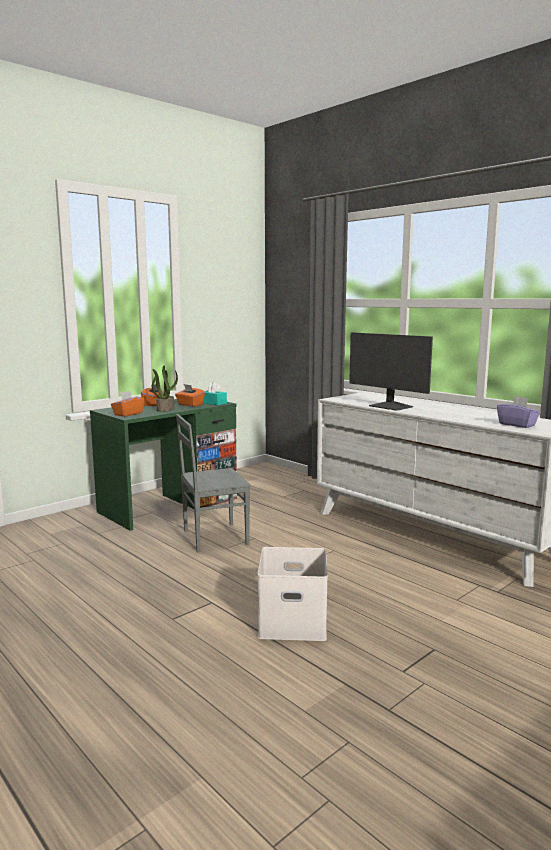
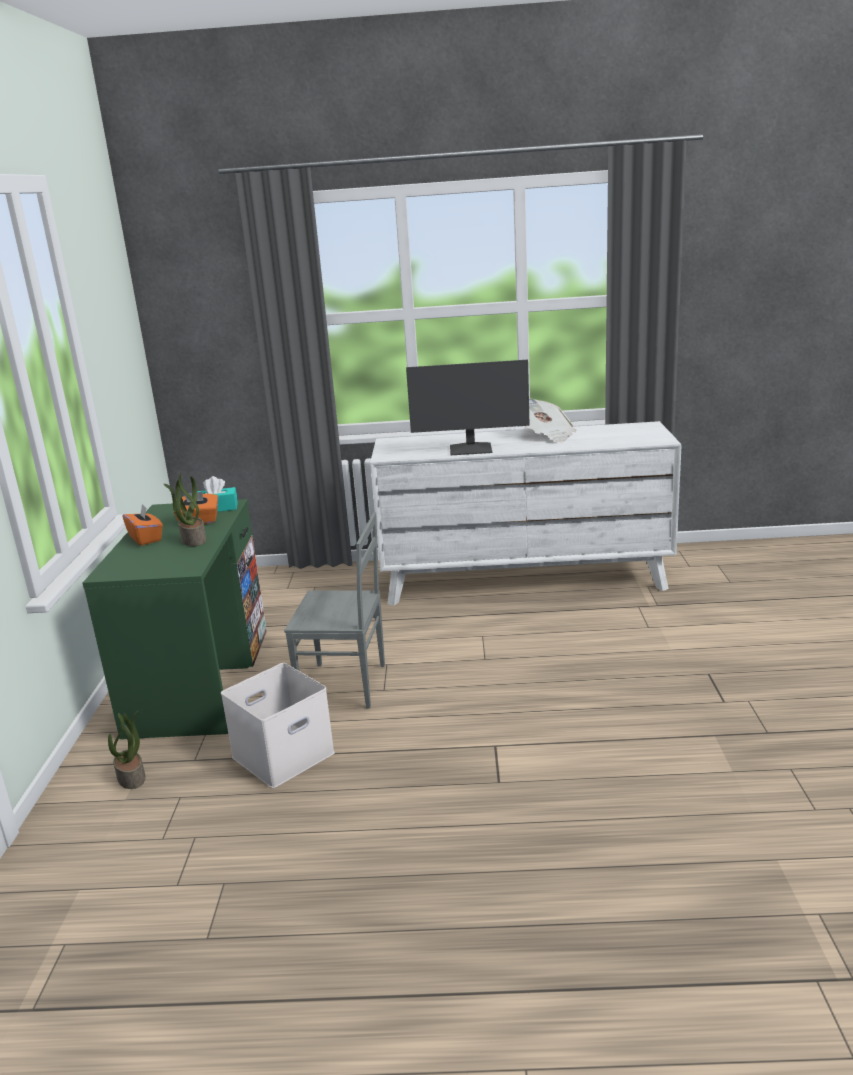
camera: 45 degrees left, 10 degrees up
orange tissue box [111,391,145,417] -> none
grey chair [176,414,251,553] -> grey chair turned 105 degrees counterclockwise [284,512,385,708]
white storage box [257,547,328,641] -> white storage box moved to [221,663,335,788]
purple tissue box [497,396,540,428] -> none
none -> potted plant [108,710,146,789]
none -> newspaper [525,398,576,442]

